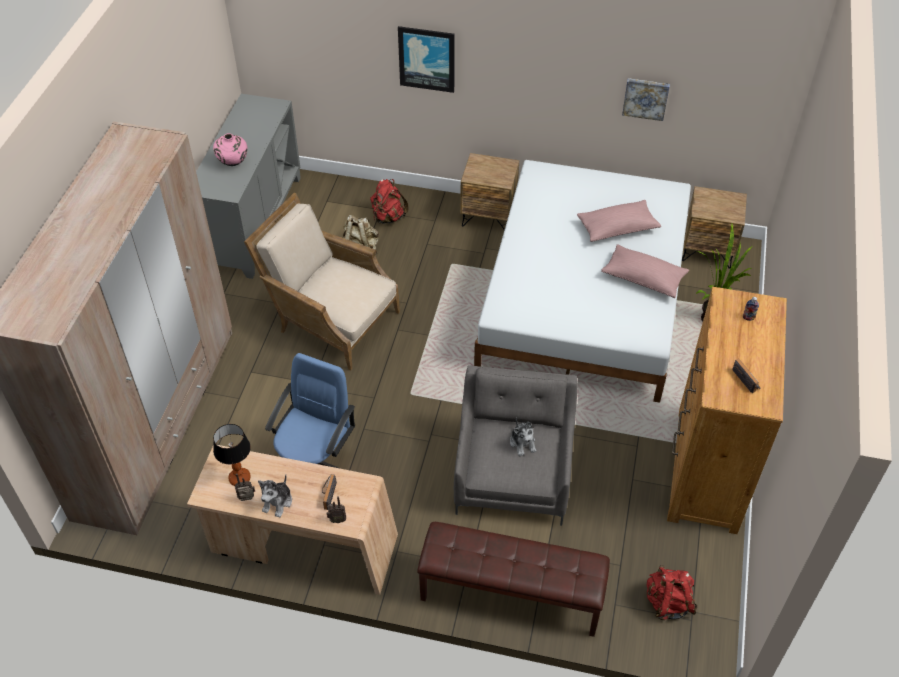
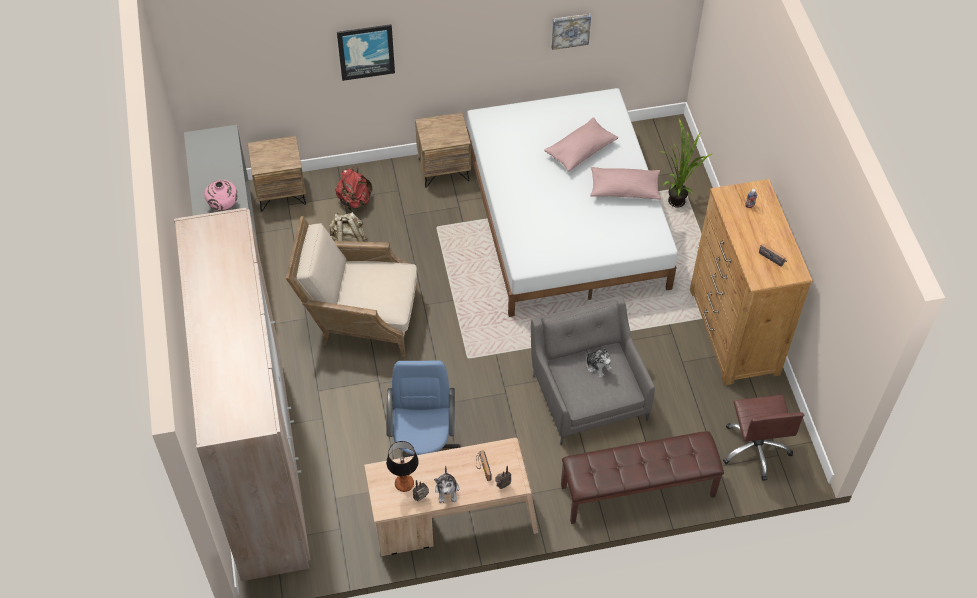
camera: 25 degrees left, 5 degrees up
red backpack [647,565,698,620] -> brown office chair [723,395,804,481]
brown nightstand [682,186,747,269] -> brown nightstand moved to [248,136,306,212]

